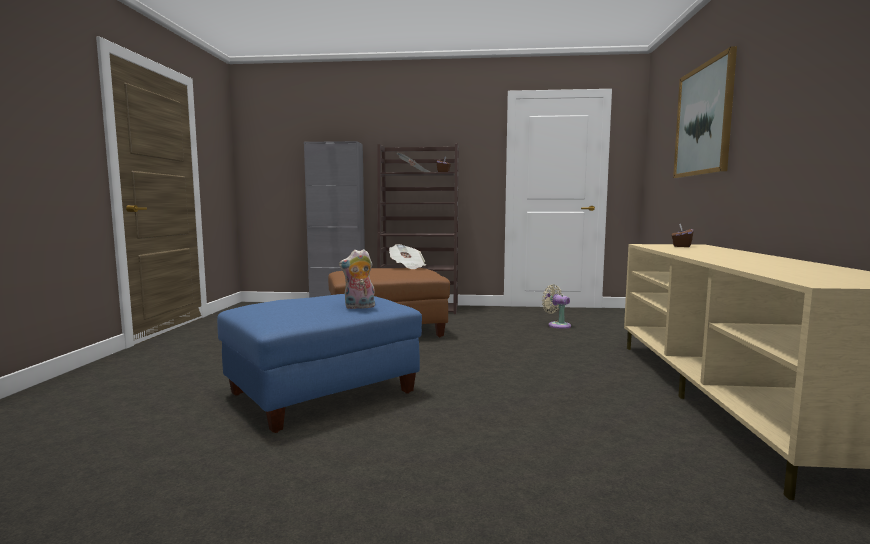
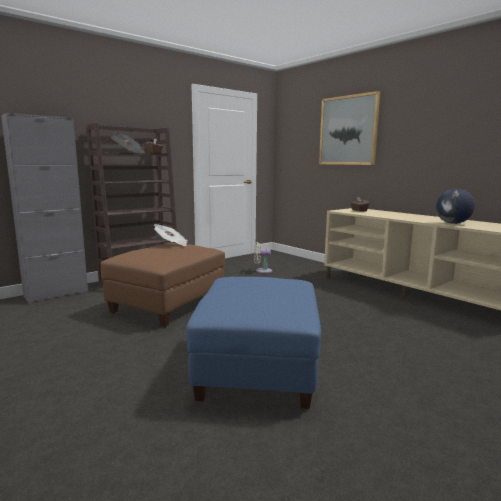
camera: 45 degrees left, 5 degrees up
plush toy [339,249,375,309] -> none
none -> globe [436,189,475,224]

